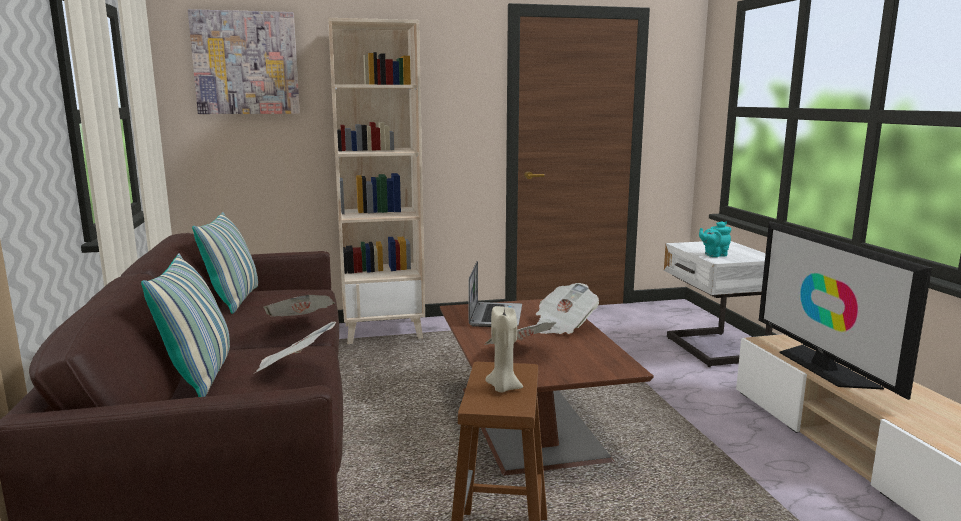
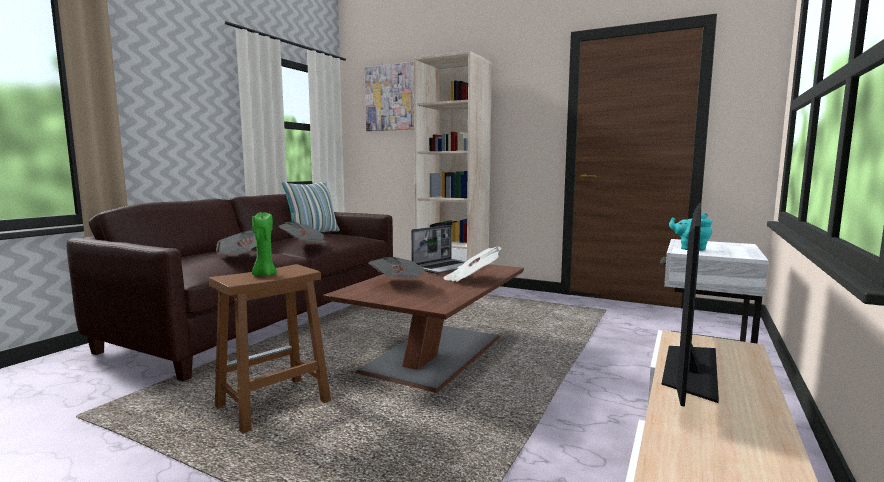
camera: 40 degrees right, 5 degrees down
pillow [141,253,230,397] -> none
beige candle [485,306,523,393] -> green candle [252,212,277,276]

